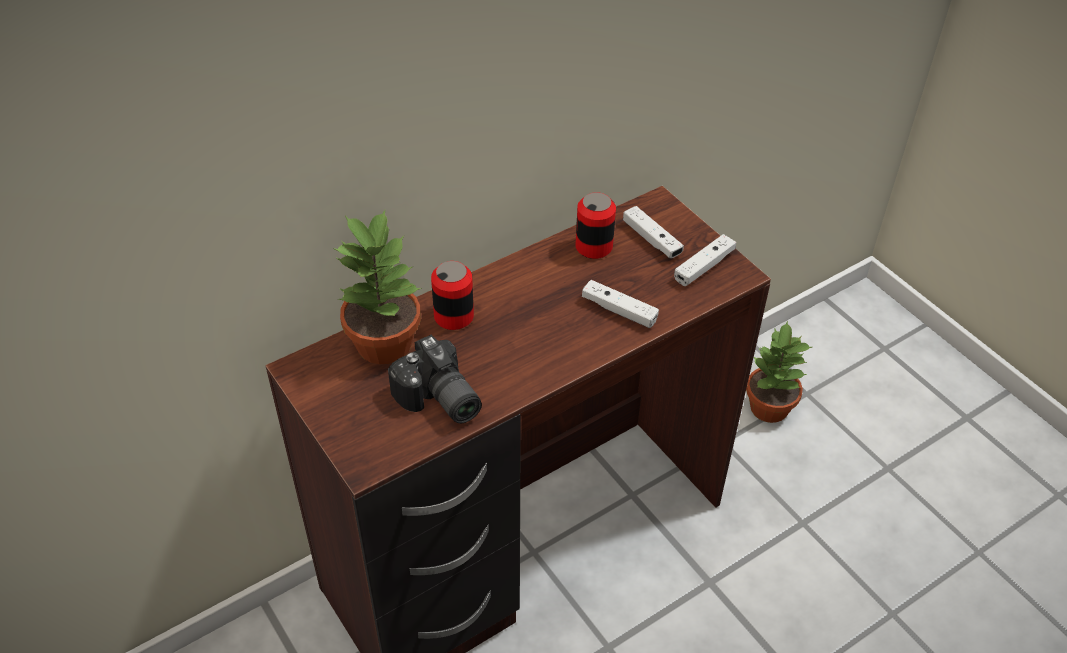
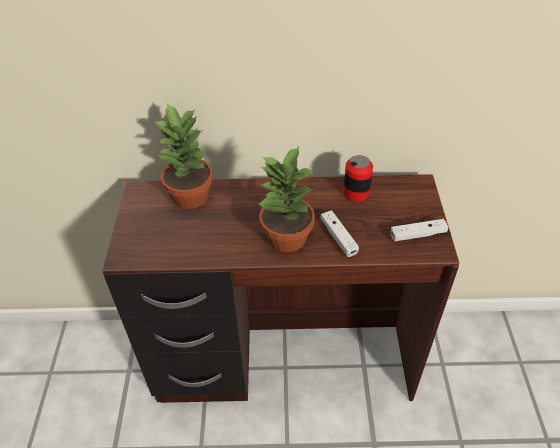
camera: 35 degrees right, 0 degrees up
camera [388,335,482,424] -> none
can [431,261,474,330] -> none
white game controller [623,206,684,258] -> none
potted plant [746,321,812,423] -> potted plant moved to [256,146,315,252]

